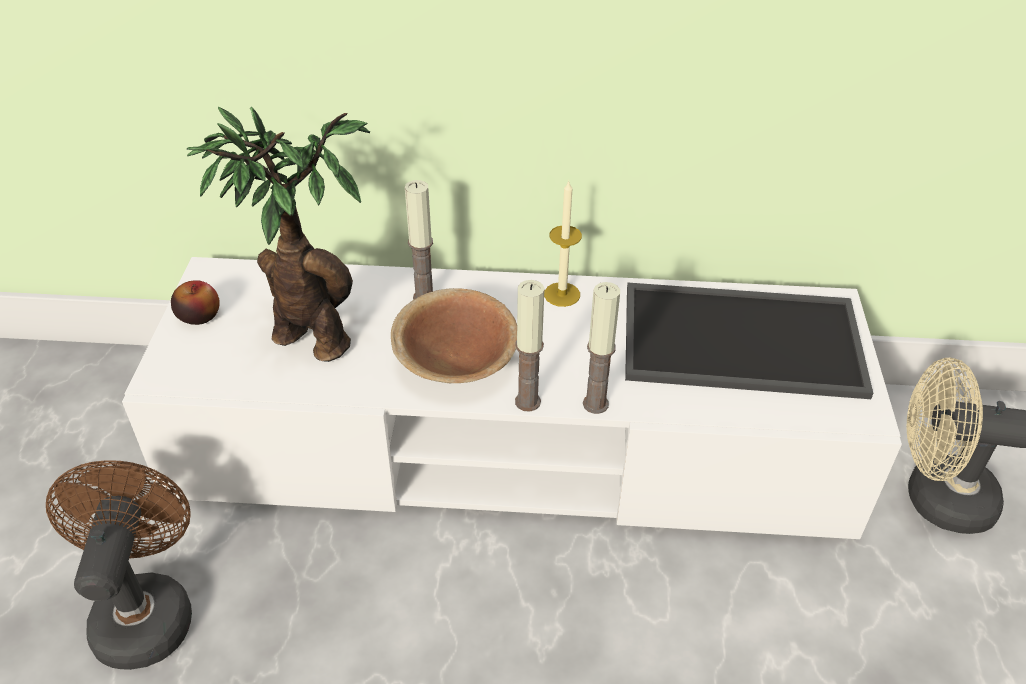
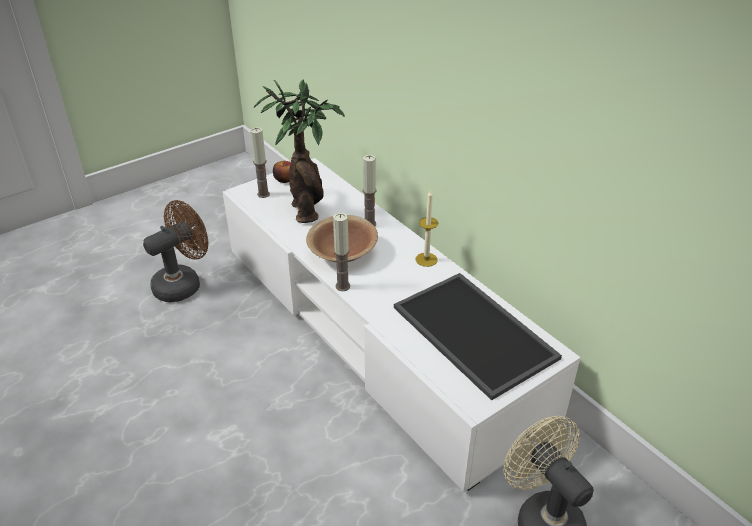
camera: 50 degrees right, 5 degrees down
candle [583,282,620,414] -> candle moved to [250,127,270,198]

